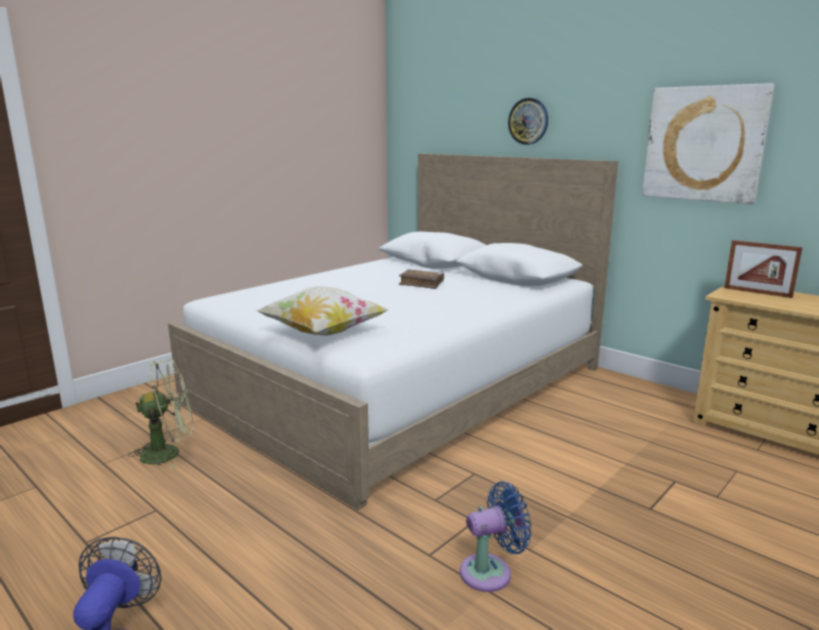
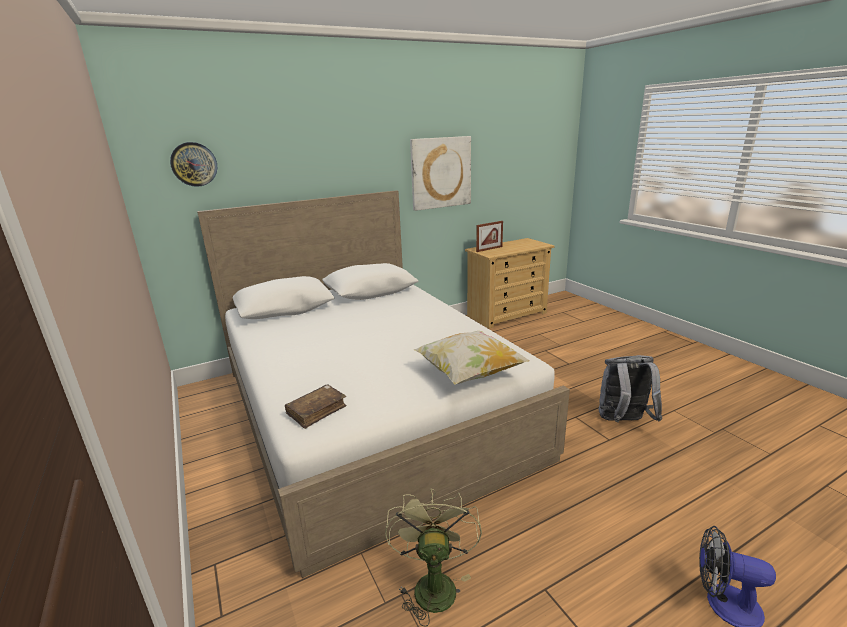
camera: 70 degrees left, 5 degrees up
brown book [399,269,444,289] -> brown book moved to [285,384,347,429]
blue fan [460,482,532,592] -> grey backpack [599,355,662,422]
wall clock [508,98,548,145] -> wall clock moved to [170,142,217,187]

